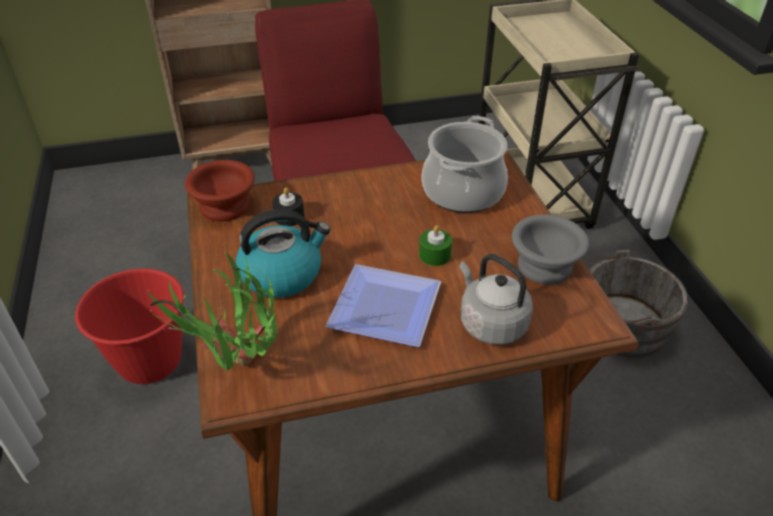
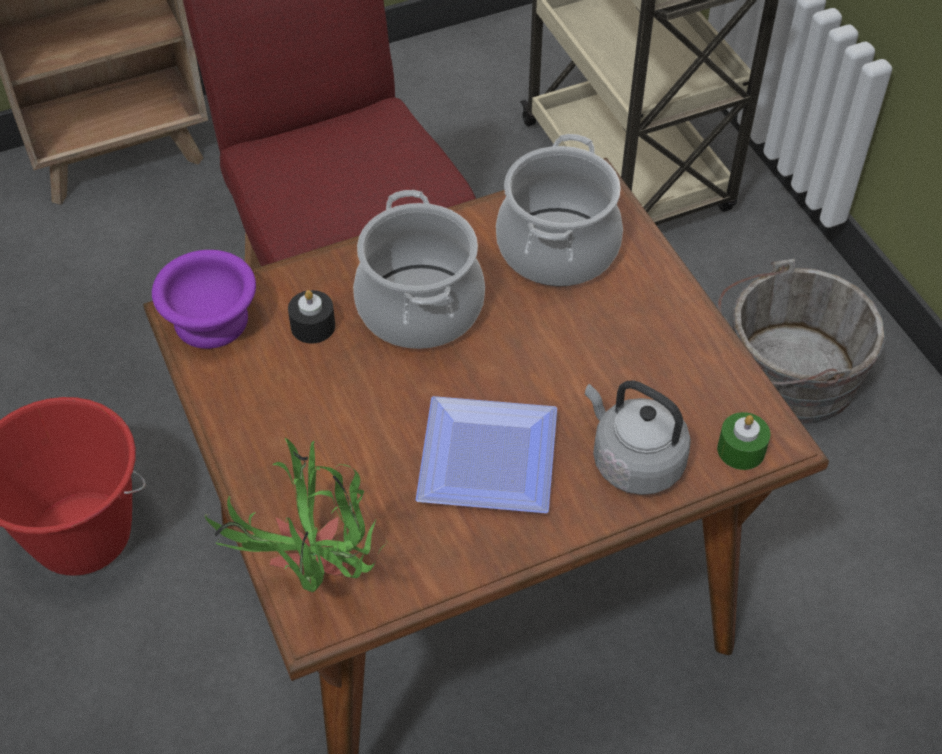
camera: 10 degrees left, 10 degrees up
brown bowl [185,160,255,222] -> purple bowl [152,250,256,349]
kettle [236,209,331,298] -> none
green candle [419,225,452,266] -> green candle moved to [717,412,770,470]
grey bowl [512,215,589,285] -> none
none -> cooking pot [353,190,485,349]

